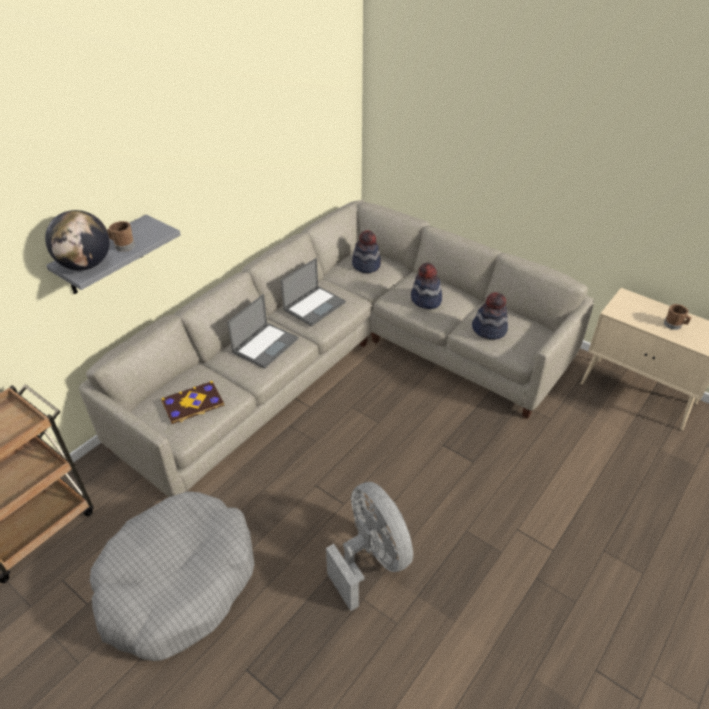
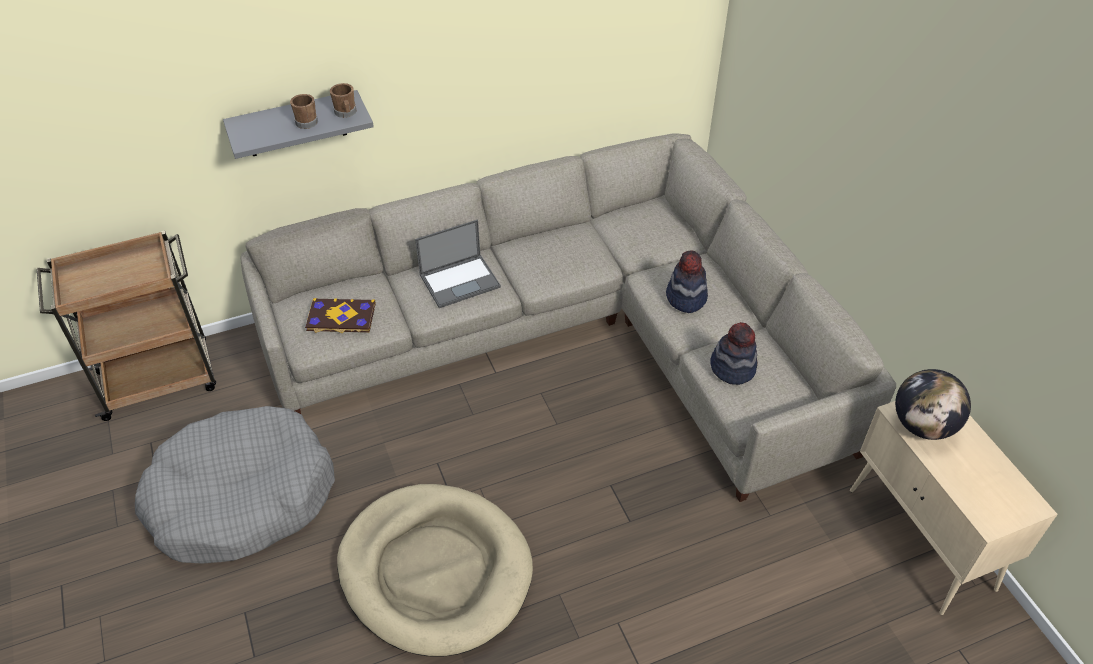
camera: 30 degrees right, 5 degrees up
globe [45,210,110,270] -> globe moved to [895,369,971,440]
laptop [281,258,346,326] -> none
grey fan [326,482,413,611] -> beige dog bed [337,484,533,657]
hat [352,230,381,273] -> none
brown mug [664,304,691,330] -> brown mug moved to [330,83,357,118]

